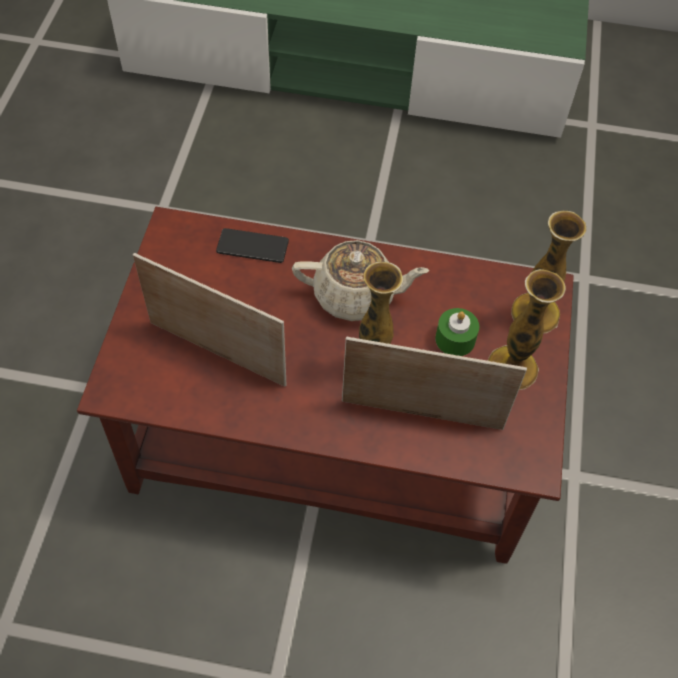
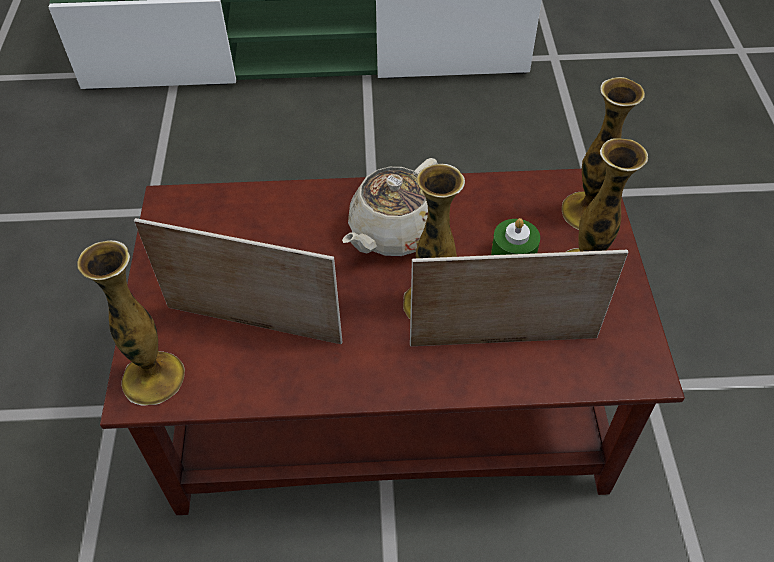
camera: 10 degrees left, 5 degrees down
phone [216,228,289,263] -> none
beige teapot [292,240,429,321] -> beige teapot turned 135 degrees clockwise [342,158,438,256]
none -> vase [77,240,185,406]

